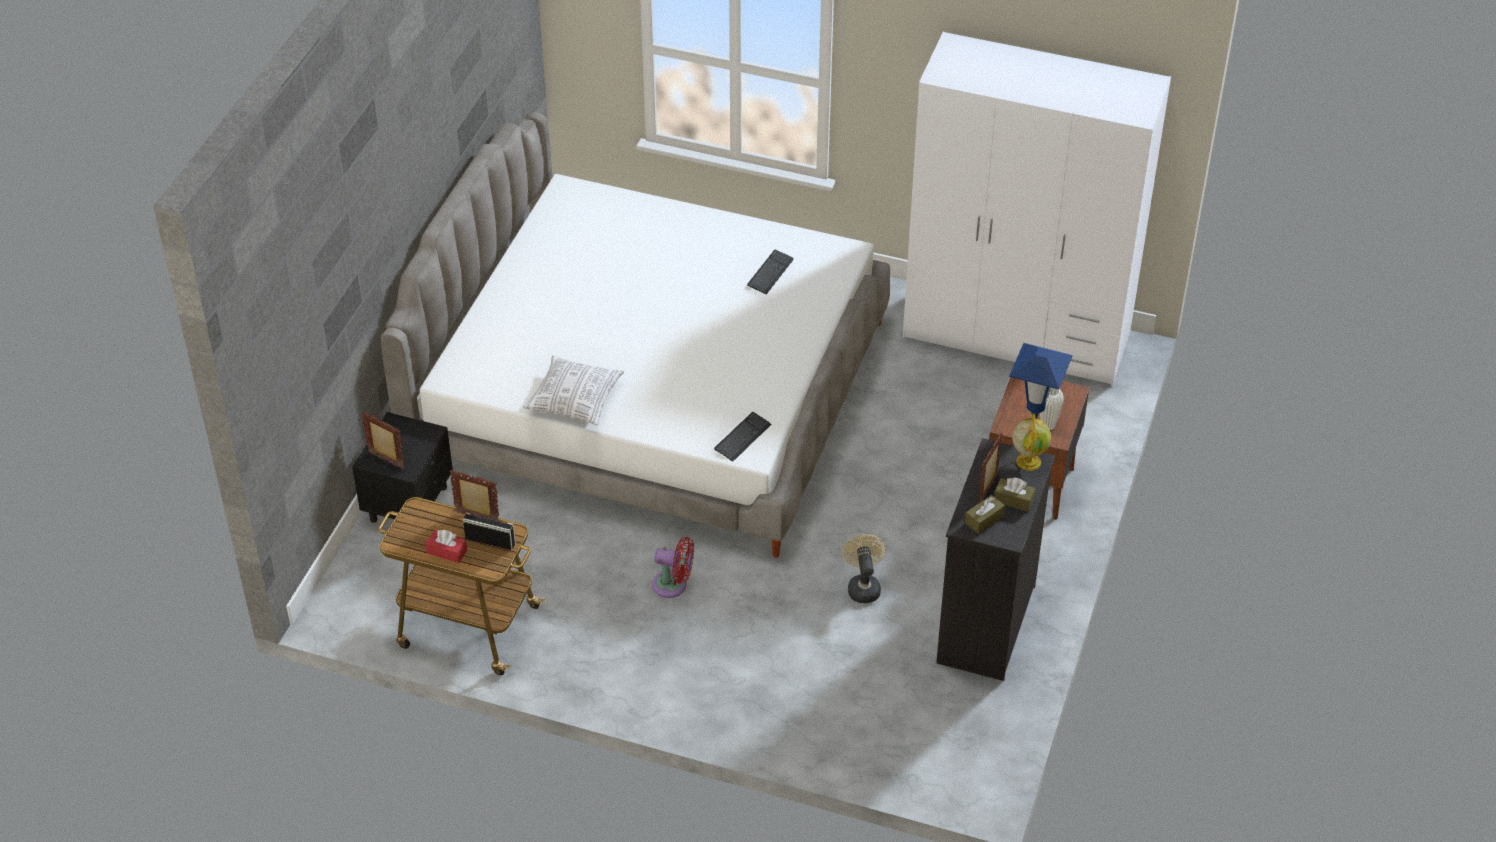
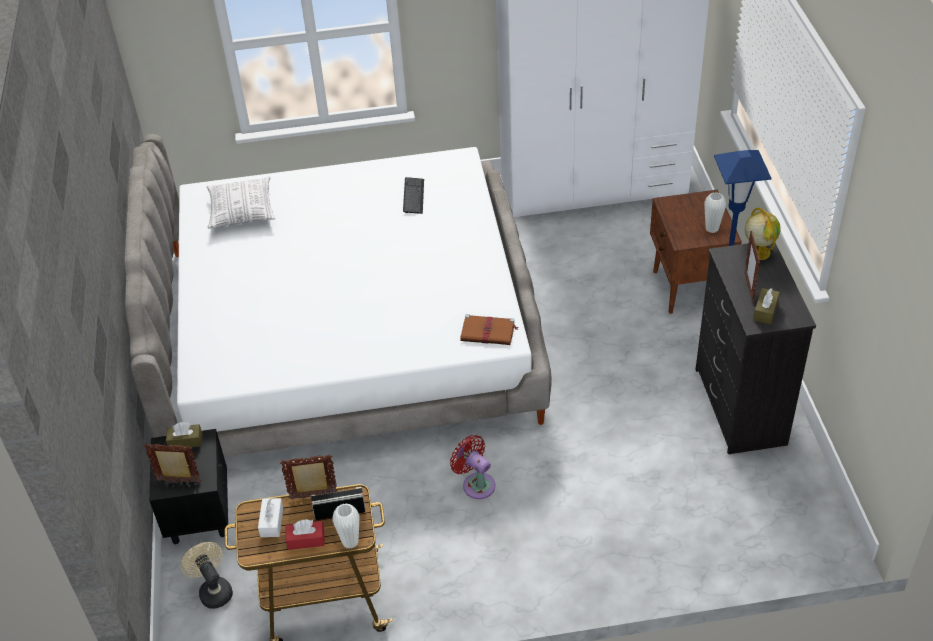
camera: 25 degrees left, 0 degrees up
pillow [524,355,624,426] -> pillow moved to [207,177,275,229]
red fan [652,537,694,598] -> red fan turned 120 degrees counterclockwise [450,435,495,499]
keyboard [714,412,771,462] -> brown book [460,314,518,345]
beige fan [842,534,886,603] -> beige fan moved to [181,542,233,609]
brown tissue box [994,478,1035,512] -> brown tissue box moved to [166,422,202,449]
none -> white tissue box [258,498,283,537]
none -> white vase [332,503,359,549]

